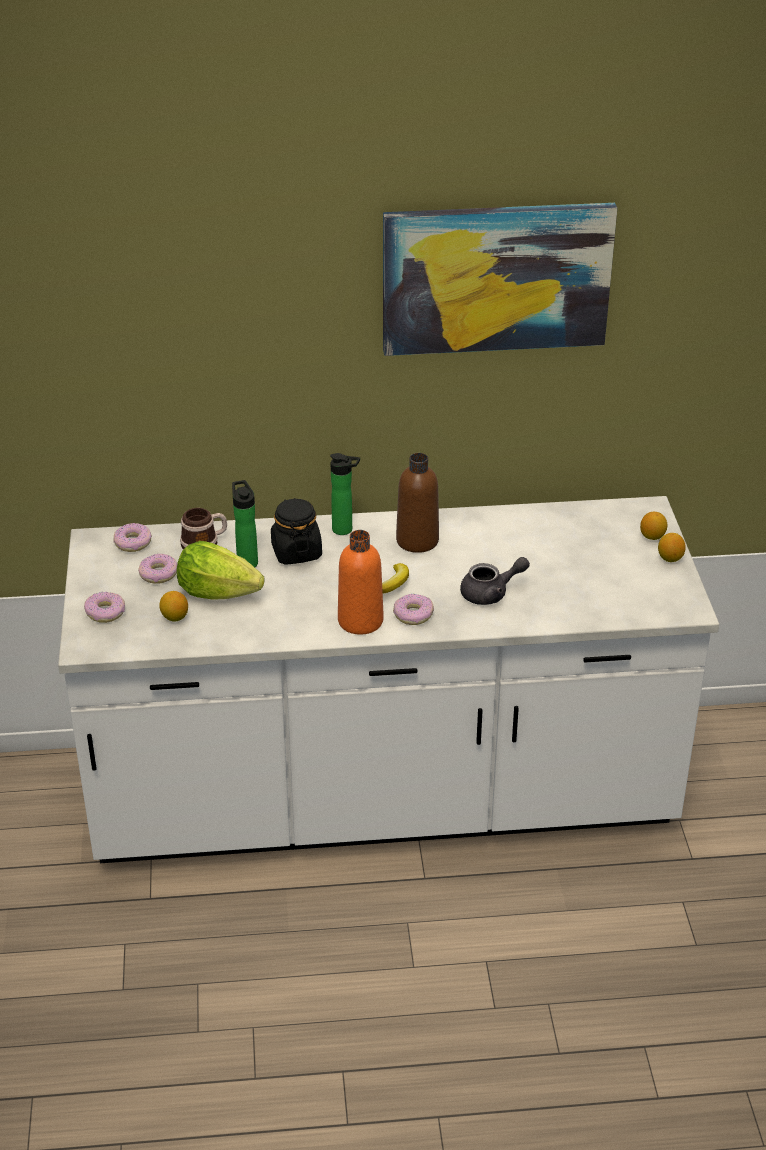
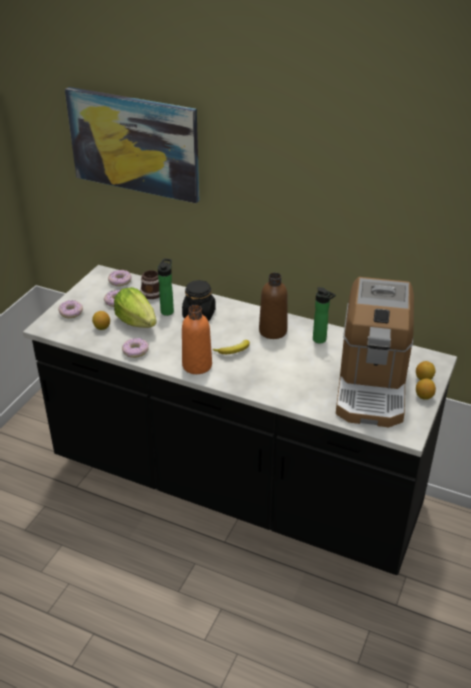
camera: 30 degrees right, 0 degrees up
white counter [58,496,719,863] -> black counter [23,265,457,575]
bottle [330,453,360,535] -> bottle moved to [313,287,336,343]
picture [383,203,617,356] -> picture moved to [65,87,199,203]
donut [393,594,434,625] -> donut moved to [122,338,149,358]
grey teapot [460,557,530,605] -> none
none -> coffee machine [336,277,414,427]

